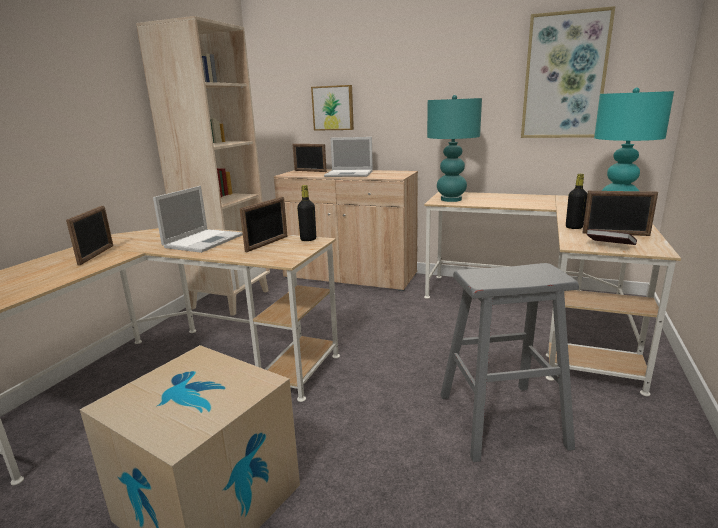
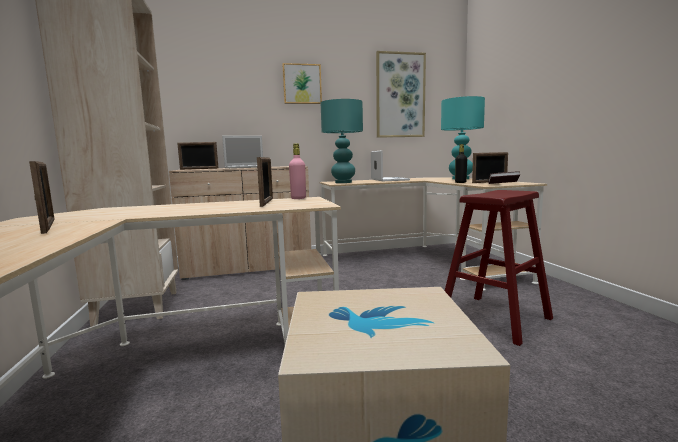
camera: 35 degrees left, 10 degrees down
laptop [153,186,243,253] -> laptop moved to [371,150,410,181]
black bottle [297,185,316,241] -> pink bottle [289,143,306,199]
picture [311,85,354,131] -> picture moved to [282,63,322,104]
grey stool [440,263,579,462] -> red stool [445,190,553,346]

